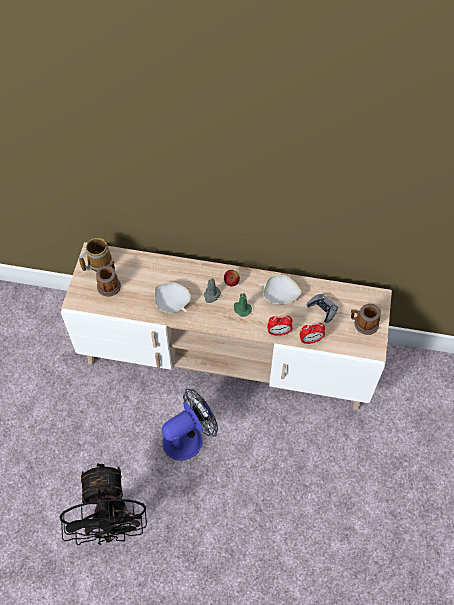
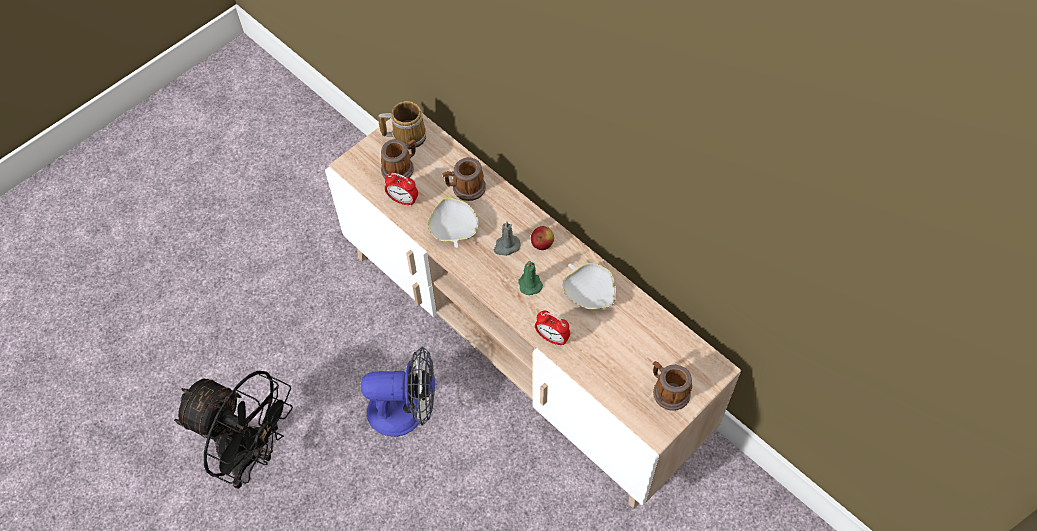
camera: 35 degrees right, 0 degrees up
black fan [60,463,147,545] -> black fan turned 90 degrees counterclockwise [174,371,293,489]
alarm clock [300,323,325,344] -> alarm clock moved to [385,173,418,206]
grey game controller [307,294,338,323] -> none
none -> mug [443,157,486,201]

